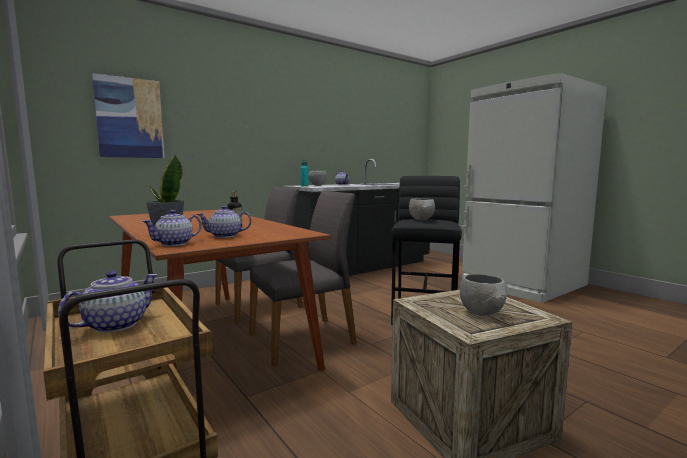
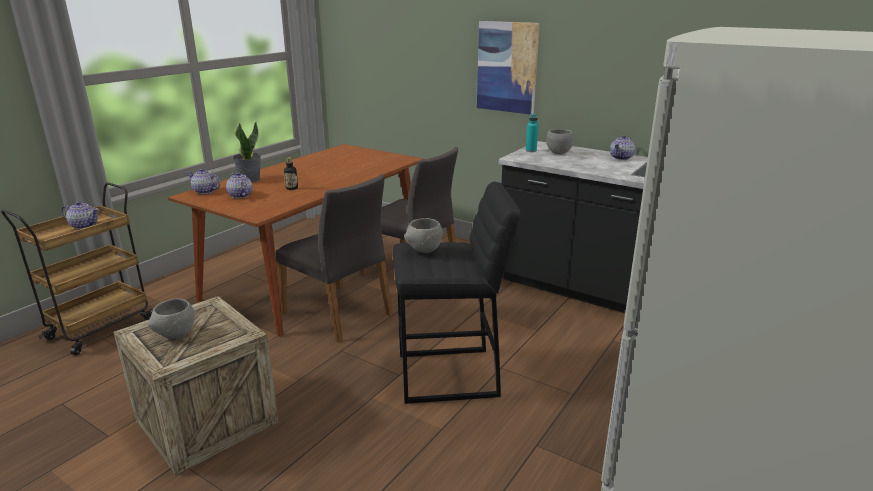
camera: 70 degrees right, 15 degrees up
picture [92,73,164,158] -> picture moved to [477,21,540,114]

